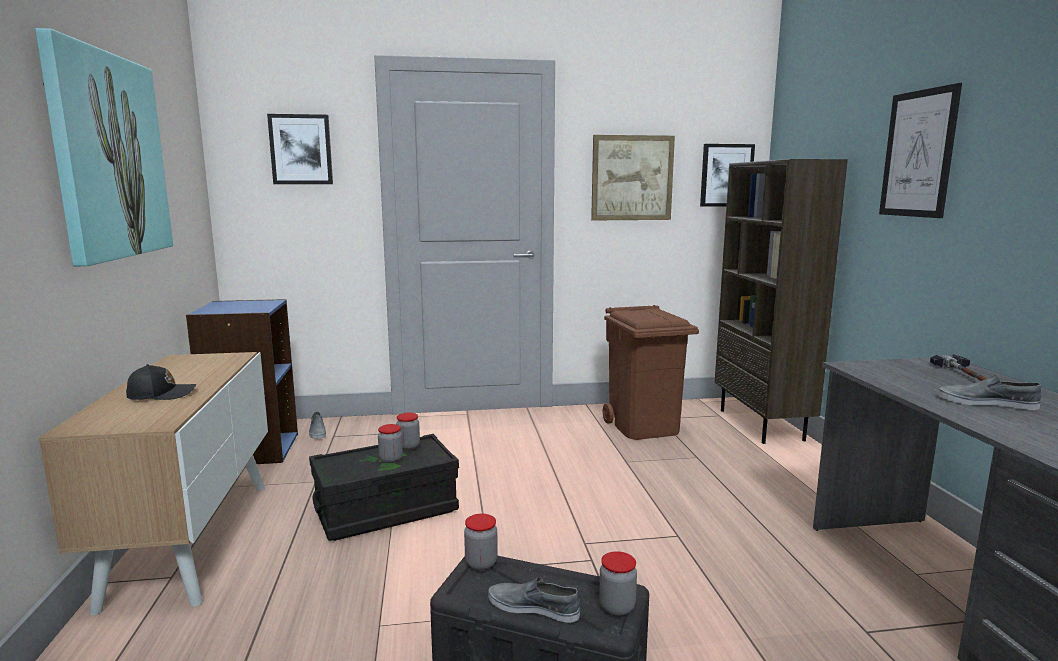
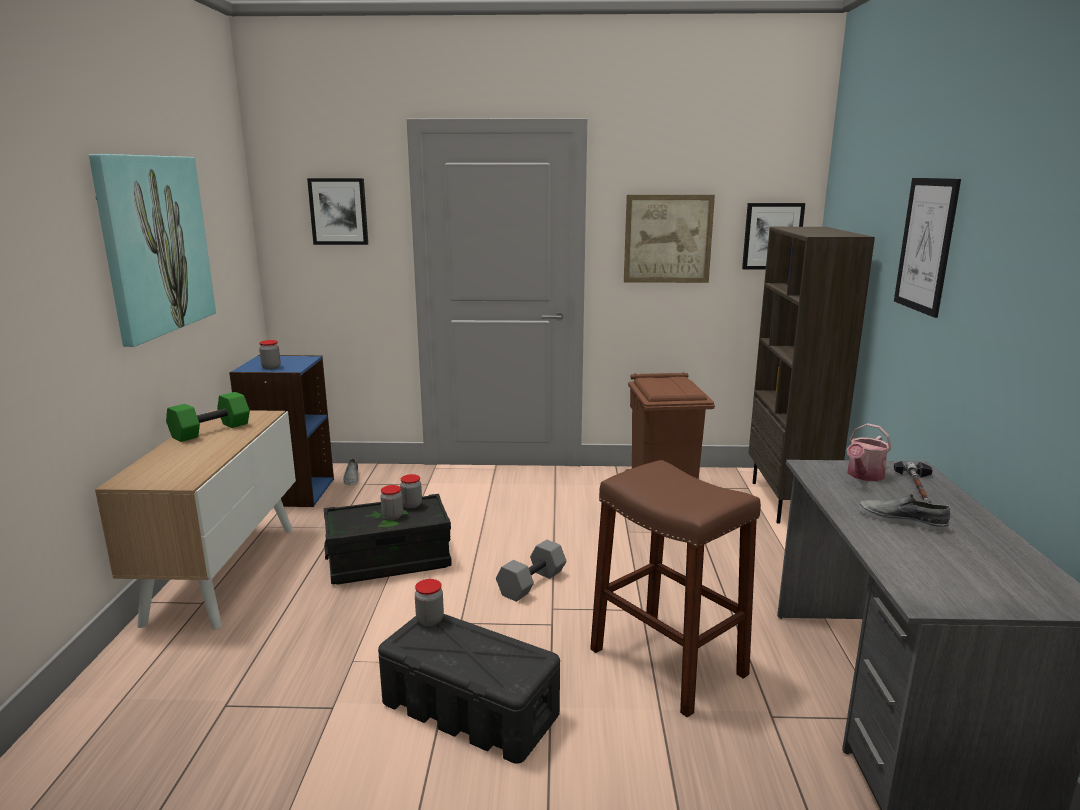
camera: 10 degrees right, 5 degrees up
black cap [126,364,196,400] -> none
grey shoe [488,577,580,623] -> none
jar [599,551,637,616] -> jar moved to [259,340,281,370]
none -> green dumbbell [166,392,250,442]
none -> grey dumbbell [496,540,566,602]
none -> brown stool [590,460,761,718]
none -> watering can [847,423,892,481]

